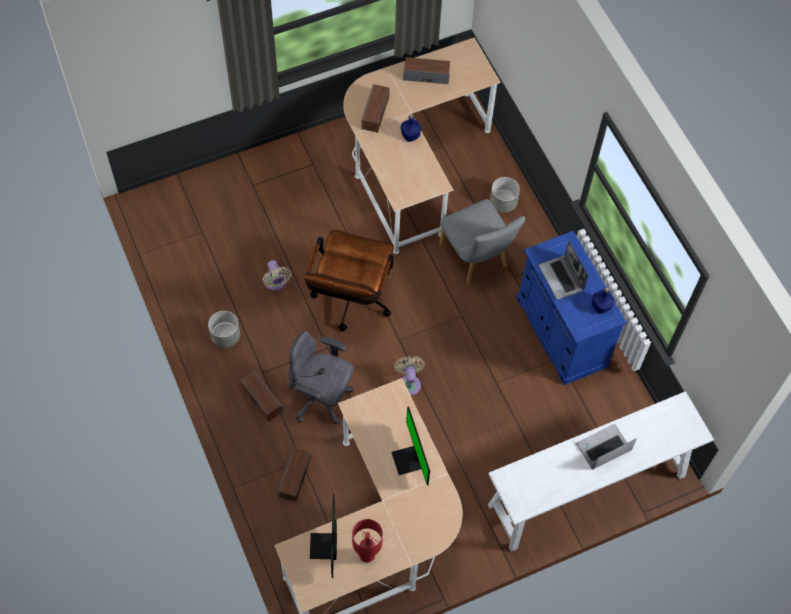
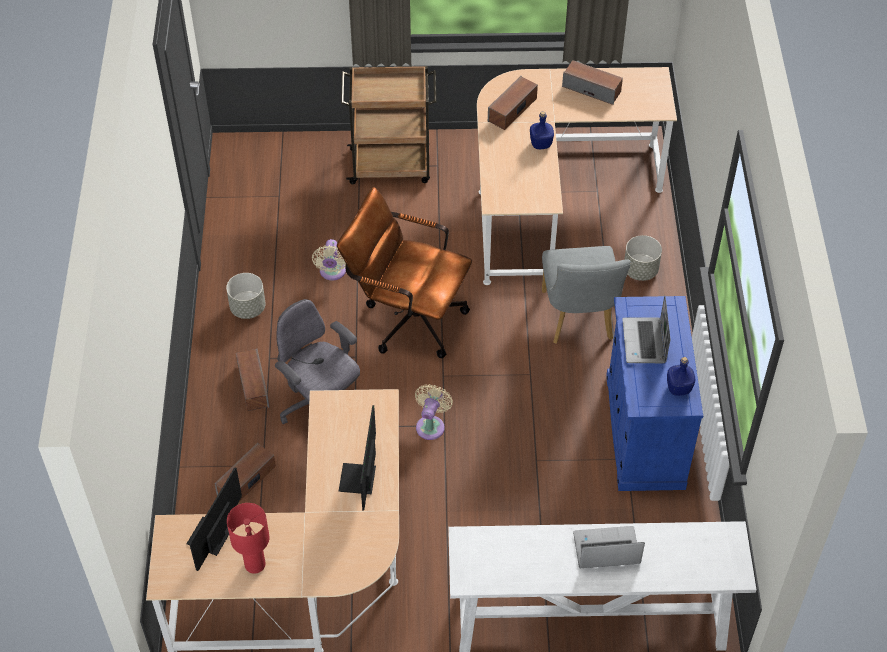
camera: 25 degrees right, 10 degrees down
brown office chair [304,230,394,331] -> brown office chair turned 75 degrees clockwise [337,187,472,358]
none -> brown cart [341,66,437,184]

